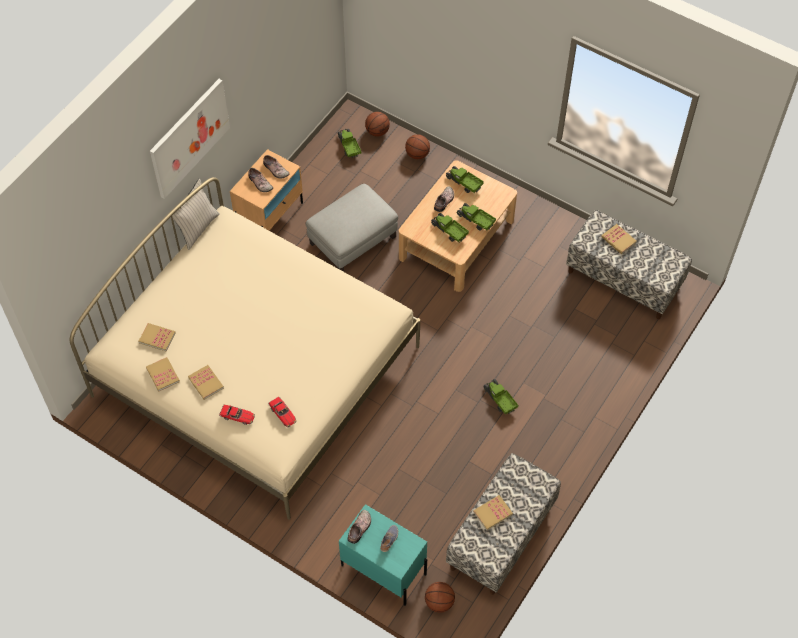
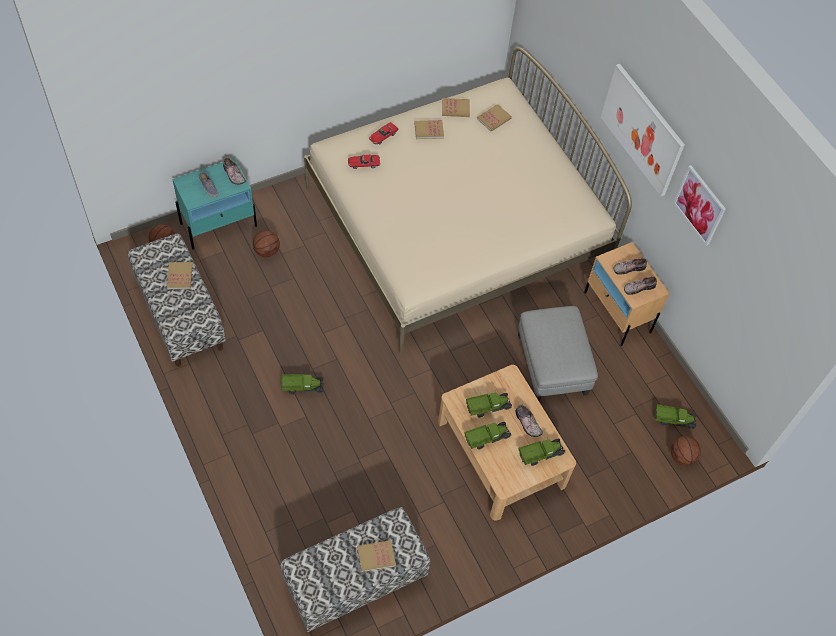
camera: 115 degrees right, 0 degrees up
beige pillow [170,178,220,250] -> none
basketball [405,134,430,159] -> basketball moved to [253,230,280,257]
none -> picture [674,165,726,246]

